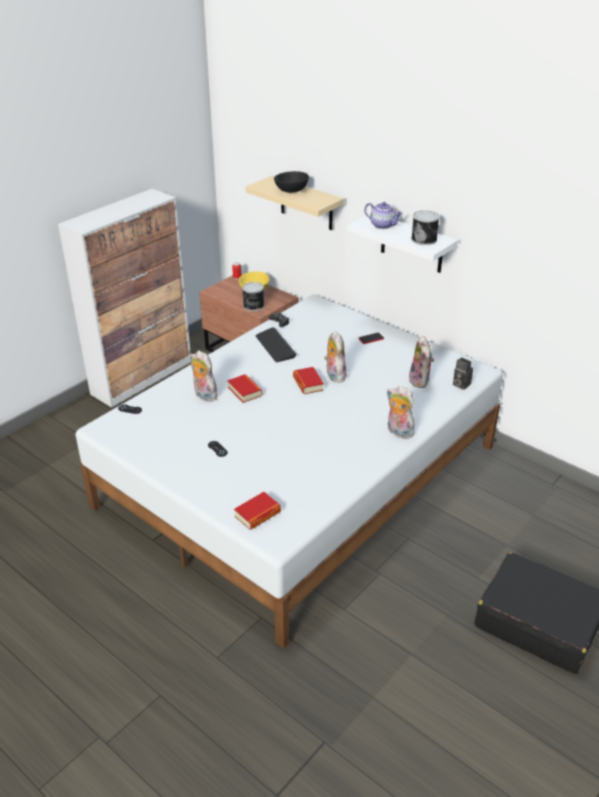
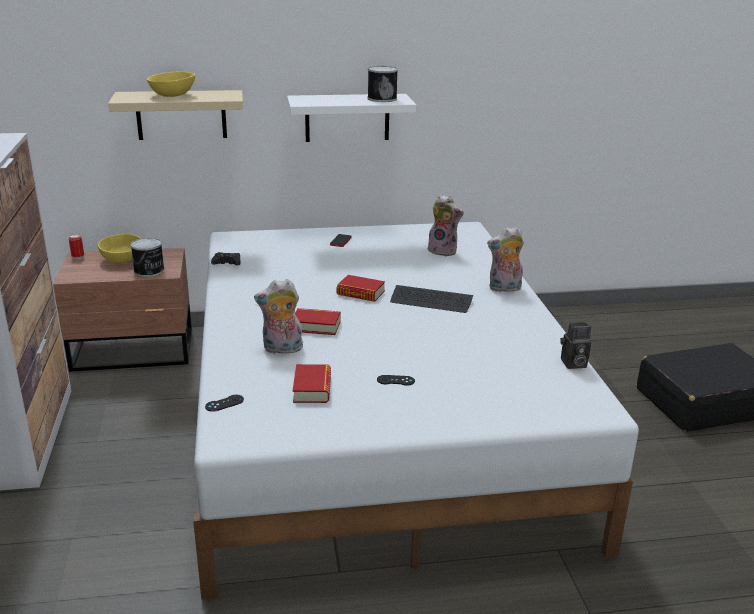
camera: 50 degrees left, 10 degrees down
book [234,492,281,530] -> book moved to [293,364,331,403]
keyboard [256,327,297,362] -> keyboard moved to [390,285,473,313]
black bowl [274,171,309,193] -> yellow bowl [147,72,195,97]
plush toy [324,331,348,383] -> none
teapot [364,202,403,229] -> none
camera [453,357,473,390] -> camera moved to [560,322,591,369]

